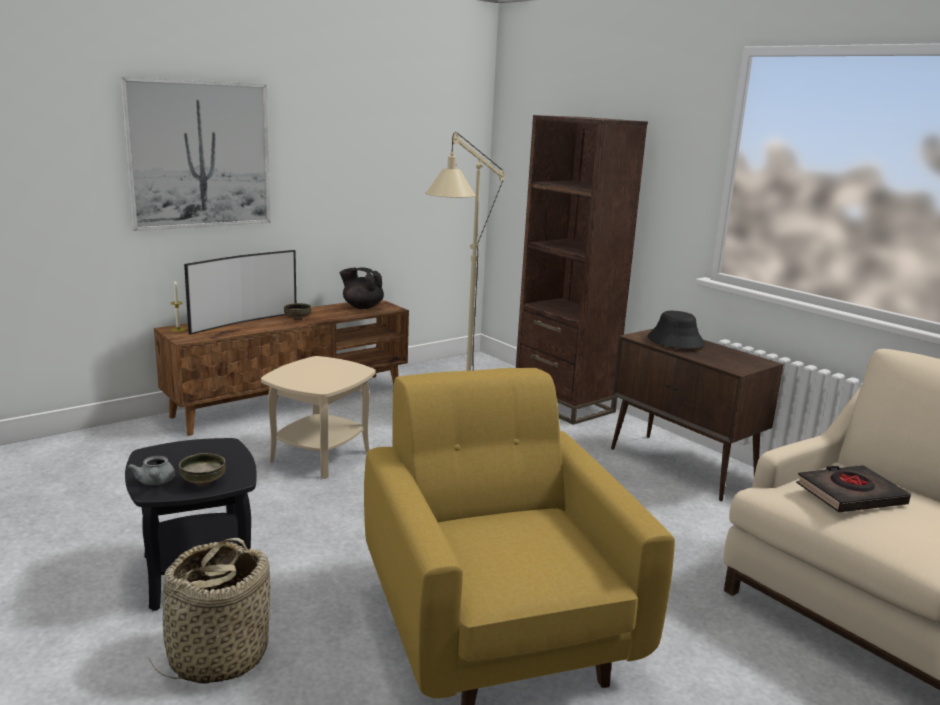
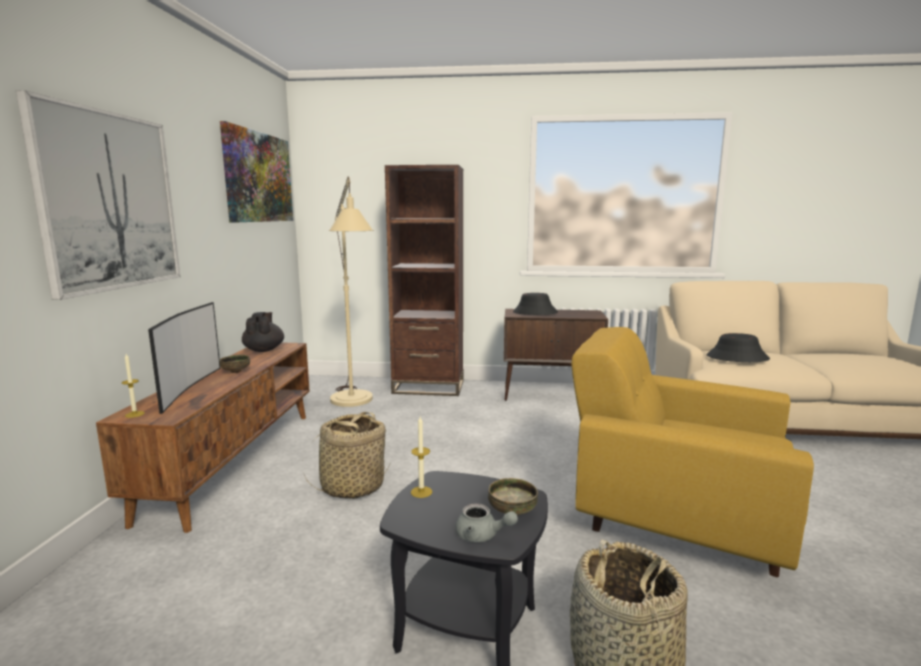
camera: 45 degrees left, 5 degrees down
beige side table [261,356,375,479] -> basket [304,412,390,499]
black teapot [339,267,384,309] -> black teapot turned 105 degrees clockwise [242,312,284,352]
black book [796,465,911,512] -> black hat [706,333,770,362]
none -> picture [220,121,293,222]
none -> candle [411,417,432,498]

